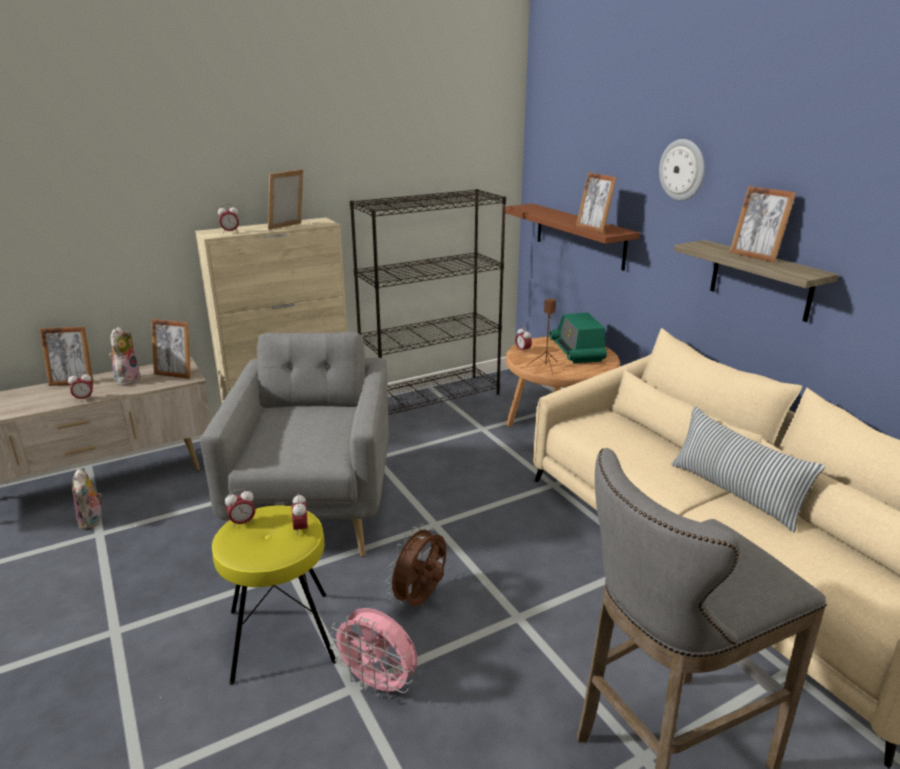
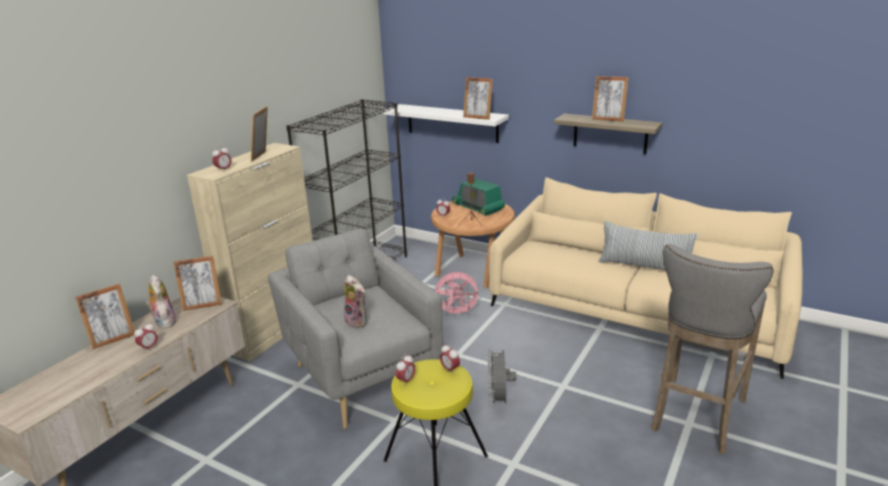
camera: 30 degrees left, 0 degrees up
plush toy [72,468,102,530] -> plush toy moved to [344,275,367,328]
pink fan [329,608,417,699] -> pink fan moved to [435,272,481,317]
brown fan [386,524,446,606] -> grey fan [487,346,516,407]
brown shelf [505,203,640,271] -> white shelf [383,104,509,143]
wall clock [659,139,705,201] -> none

